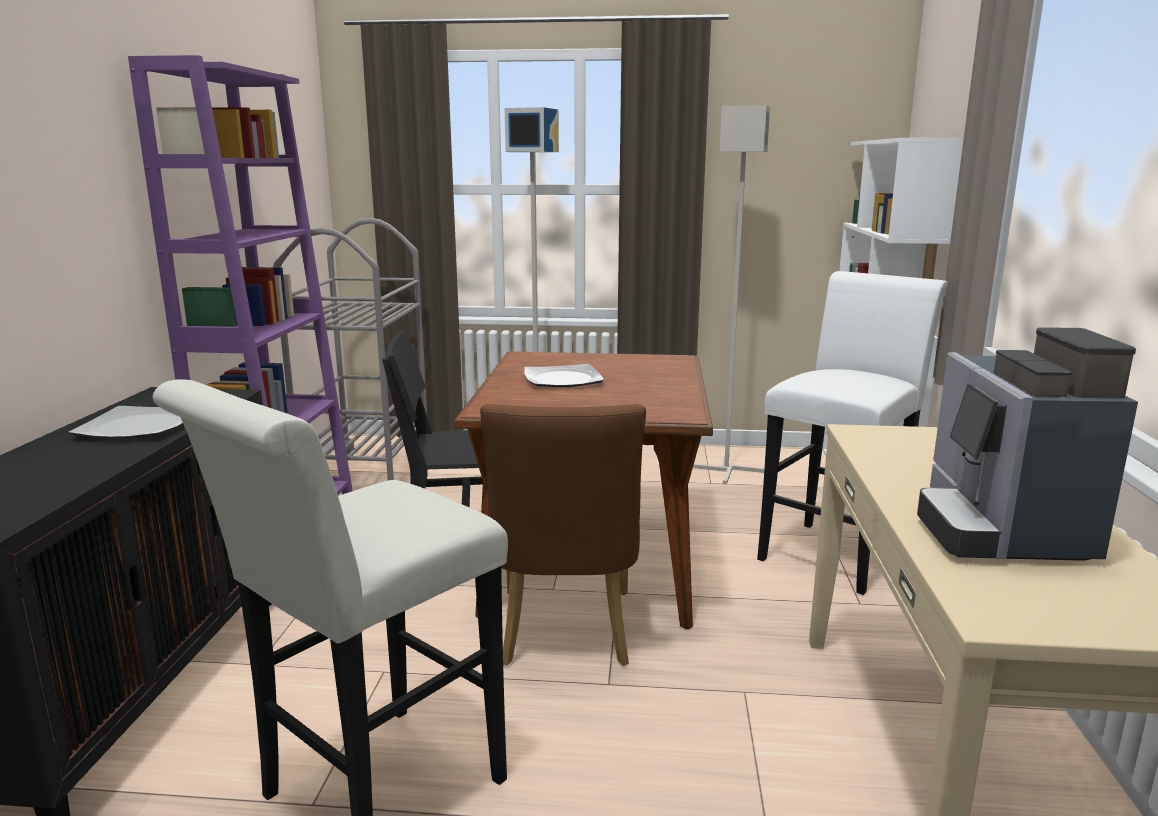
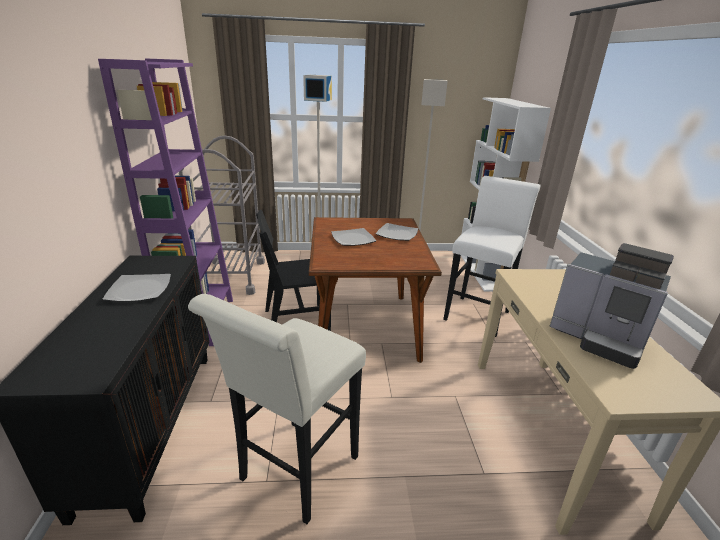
camera: 10 degrees left, 10 degrees up
brown chair [480,404,646,666] -> none
coffee machine [917,327,1138,561] -> coffee machine turned 45 degrees counterclockwise [550,243,674,369]
none -> plate [376,223,418,241]

